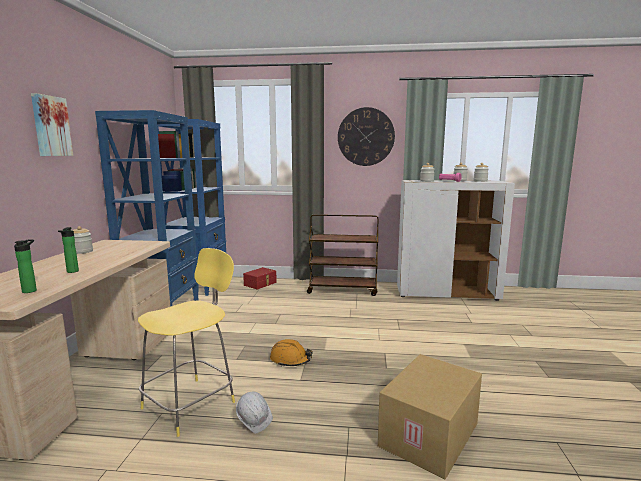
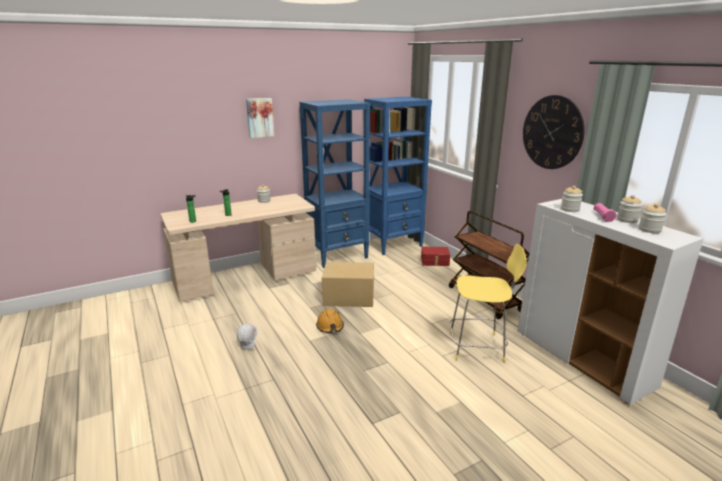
camera: 55 degrees right, 10 degrees up
yellow stool [138,248,235,437] -> yellow stool moved to [449,244,527,363]
cardboard box [378,354,482,479] -> cardboard box moved to [322,262,374,307]

